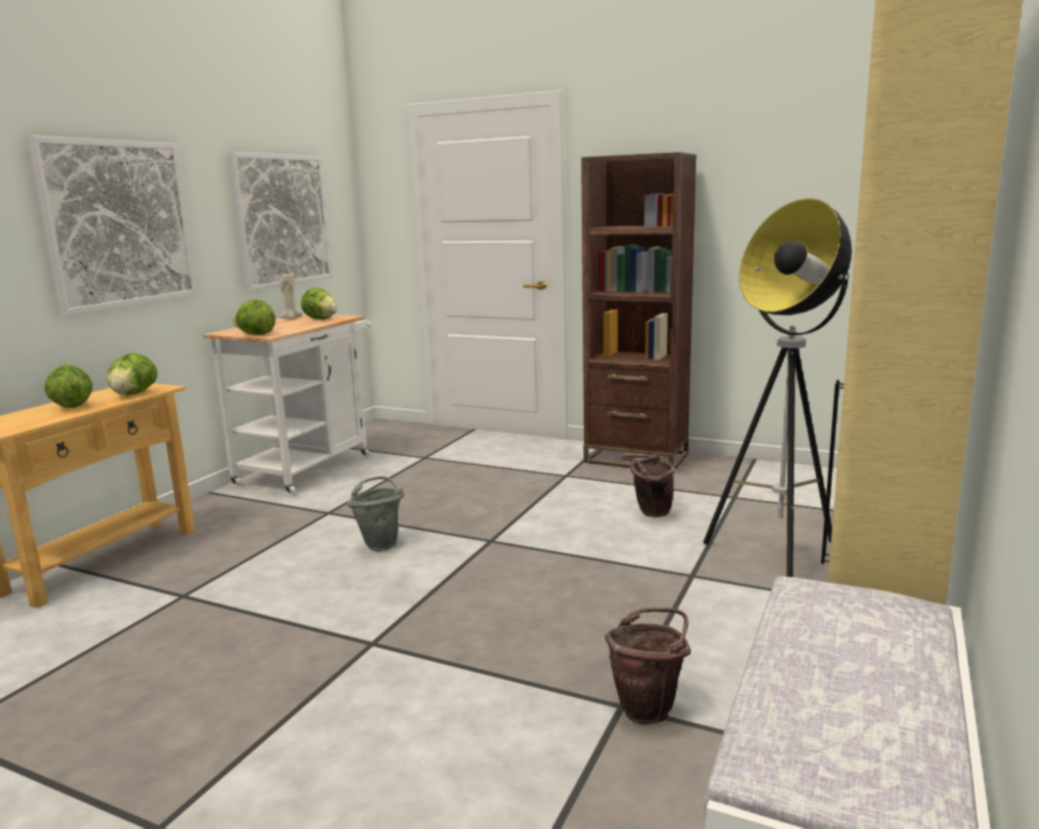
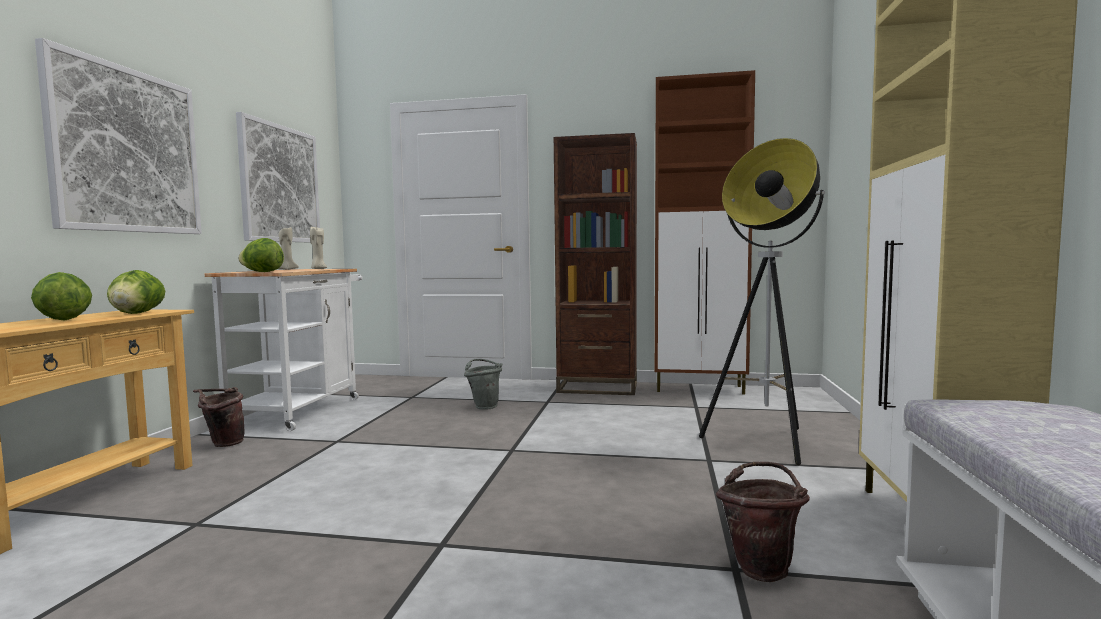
camera: 15 degrees left, 10 degrees down
lettuce [301,287,337,319] -> beige candle [310,227,327,269]
grey bucket [347,476,405,551] -> grey bucket moved to [464,359,502,410]
brown bucket [622,454,675,517] -> brown bucket moved to [193,387,244,447]
none -> brown cabinet [655,70,755,395]

